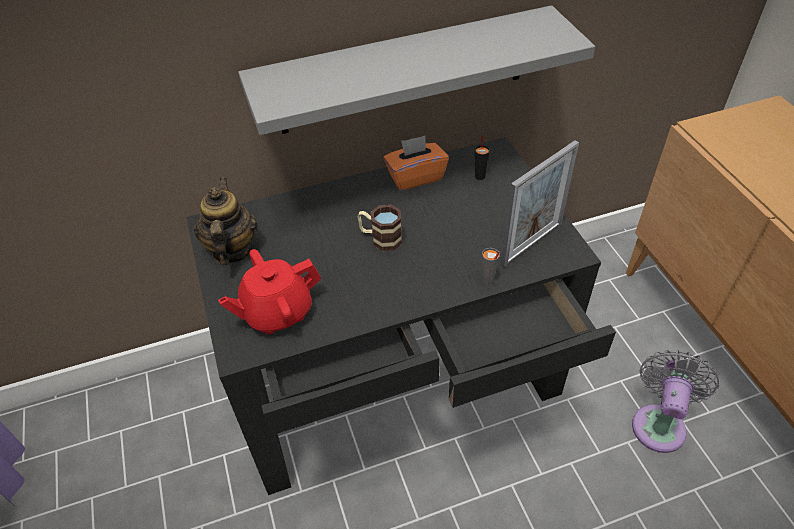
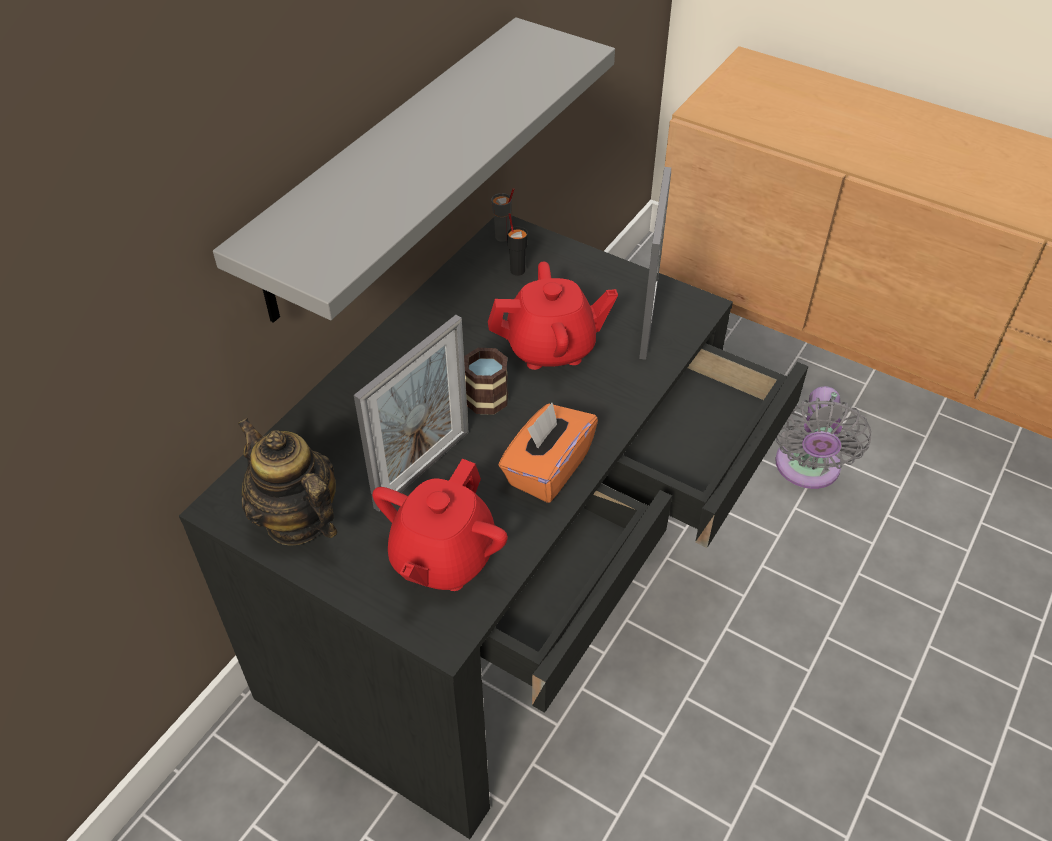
camera: 40 degrees left, 0 degrees up
orange tissue box [383,135,449,190] -> orange tissue box moved to [498,403,598,503]
grey cup [482,248,500,285] -> grey cup moved to [491,188,514,242]
grey fan [632,350,719,453] -> grey fan turned 150 degrees counterclockwise [775,386,871,489]
none -> picture frame [354,315,469,512]
none -> red teapot [488,261,618,370]

